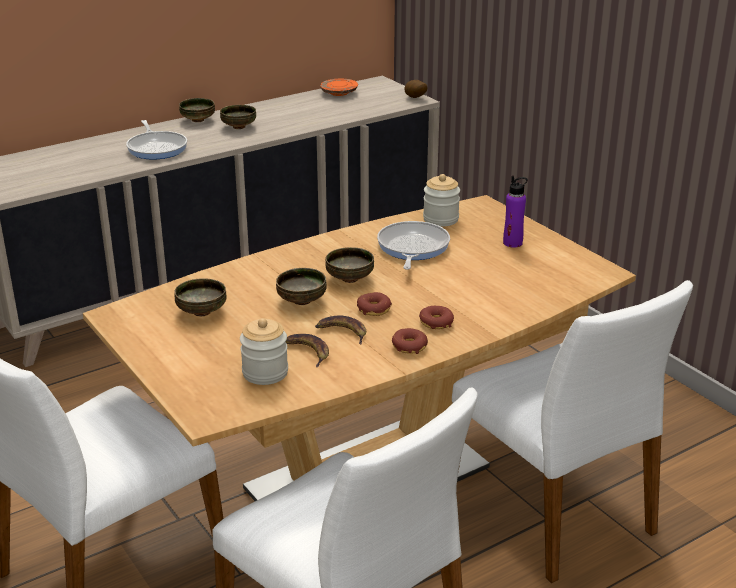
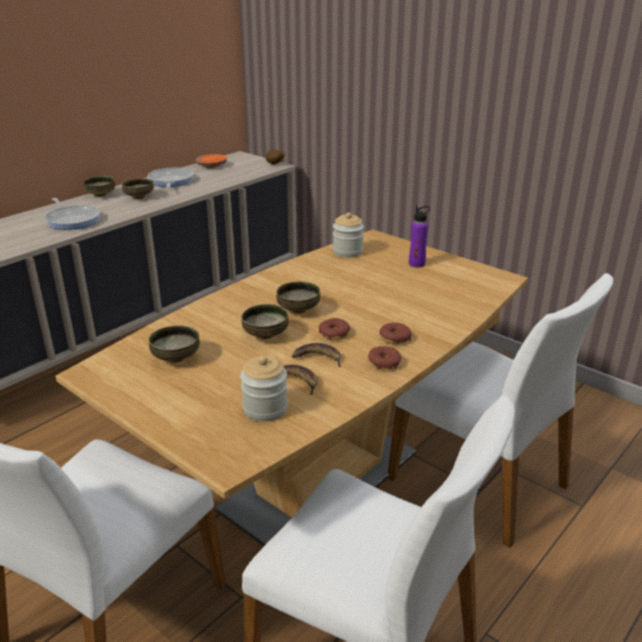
camera: 15 degrees left, 0 degrees up
frying pan [377,221,450,270] -> frying pan moved to [147,168,194,188]

